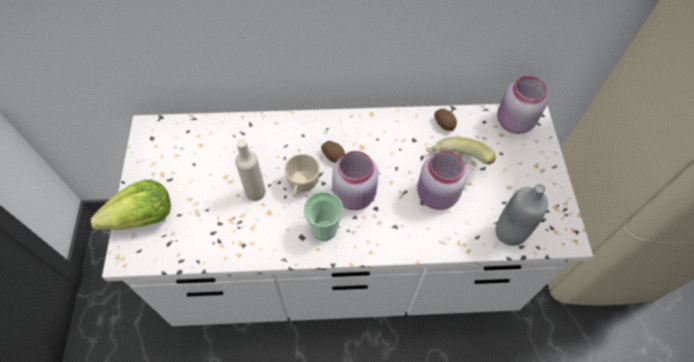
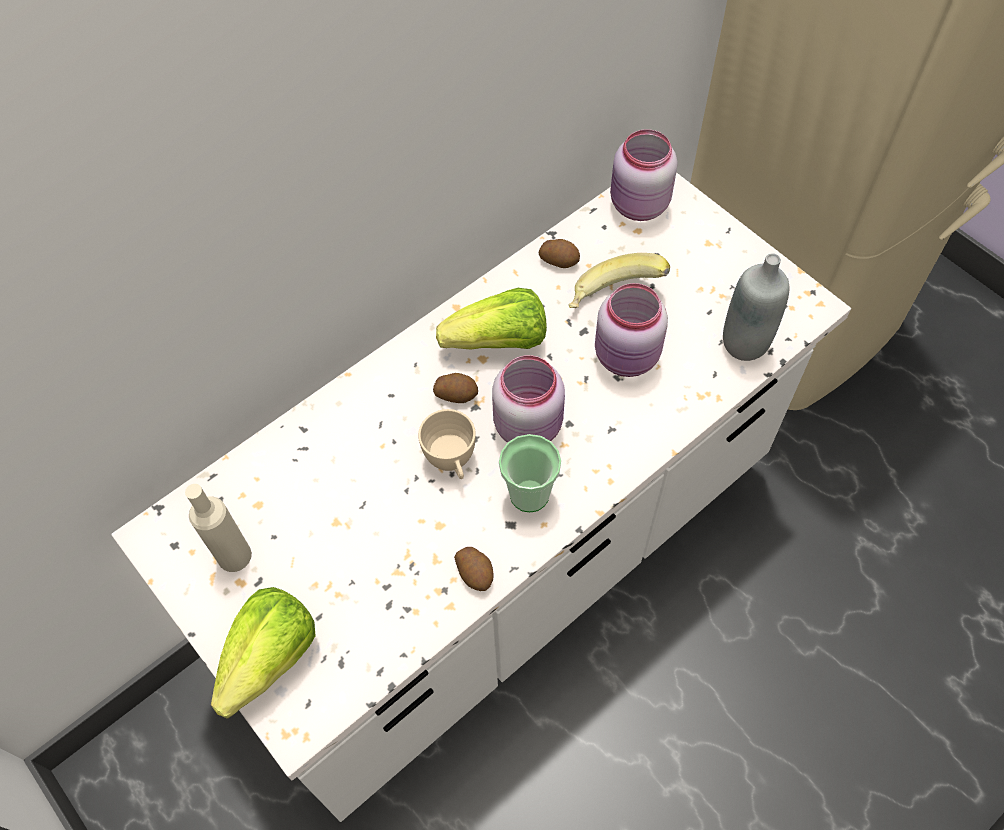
camera: 35 degrees left, 0 degrees up
beige bottle [235,139,266,201] -> beige bottle moved to [185,484,252,572]
none -> lettuce [436,288,547,350]
none -> potato [454,547,494,591]

